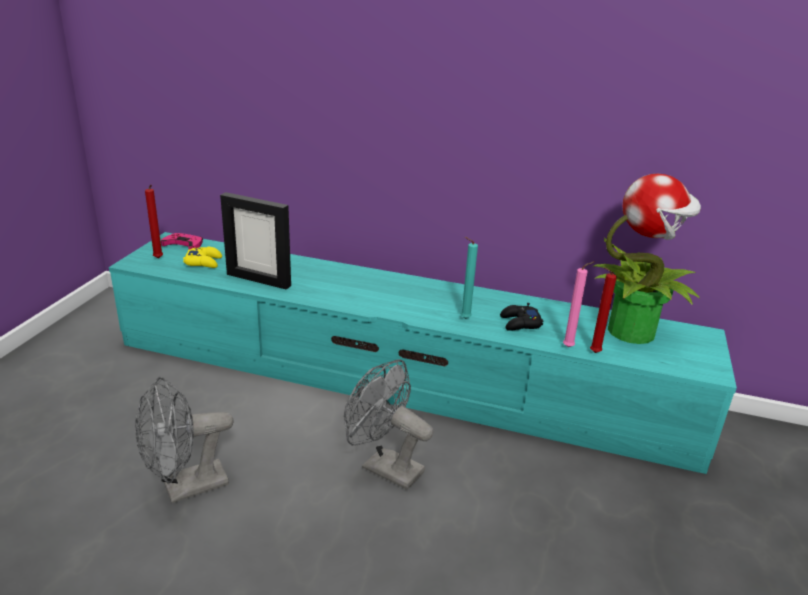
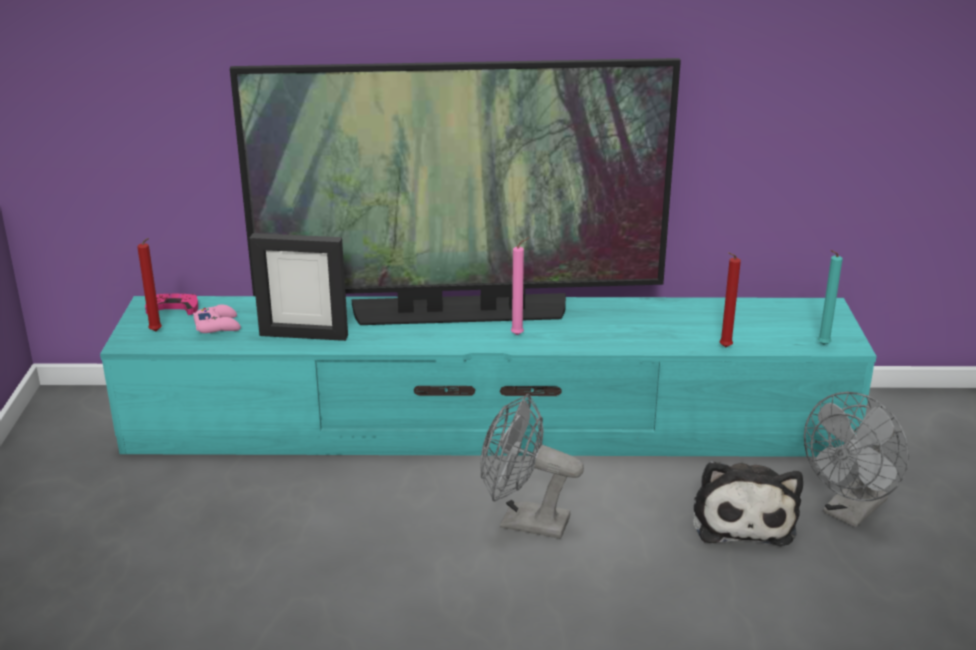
camera: 15 degrees left, 0 degrees up
grey fan [135,377,233,504] -> grey fan moved to [804,392,909,527]
yellow game controller [183,247,222,268] -> pink game controller [193,305,241,333]
turquoise candle [461,237,478,319] -> turquoise candle moved to [818,250,843,345]
black game controller [500,303,543,331] -> none
pink candle [563,261,595,347] -> pink candle moved to [511,237,530,335]
potted plant [592,174,701,344] -> none
none -> television [230,58,681,325]
none -> plush toy [693,461,803,546]

